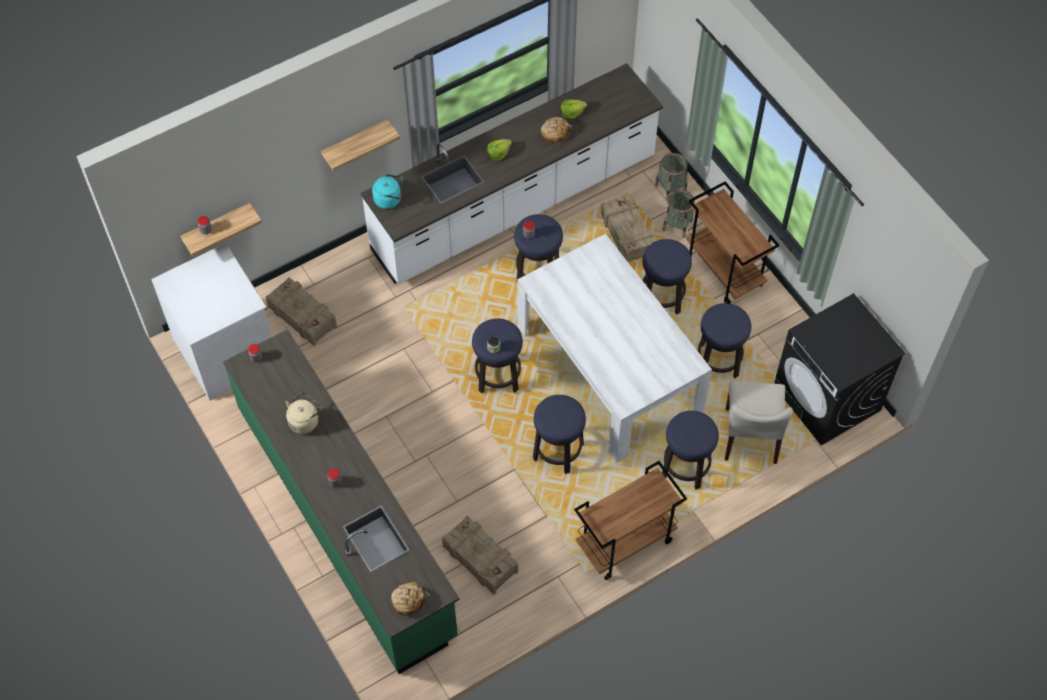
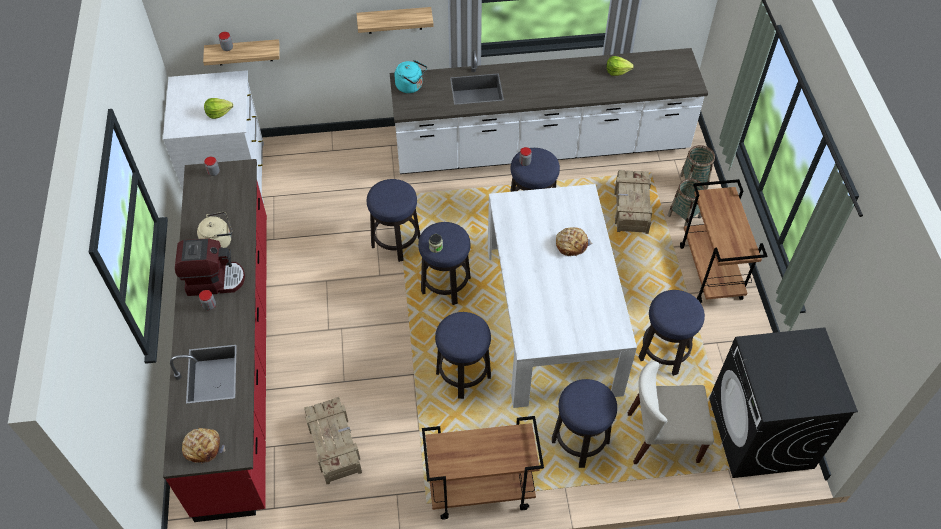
camera: 25 degrees right, 5 degrees down
green counter [223,329,459,674] -> red counter [163,159,267,522]
crate [266,277,337,346] -> none
lettuce [487,139,512,161] -> lettuce moved to [204,98,233,119]
bread [541,117,572,144] -> bread moved to [556,227,593,256]
stool [642,239,692,315] -> stool moved to [367,179,420,262]
beige chair [725,381,793,464] -> beige chair turned 60 degrees clockwise [628,361,714,464]
none -> coffee machine [175,238,245,296]

